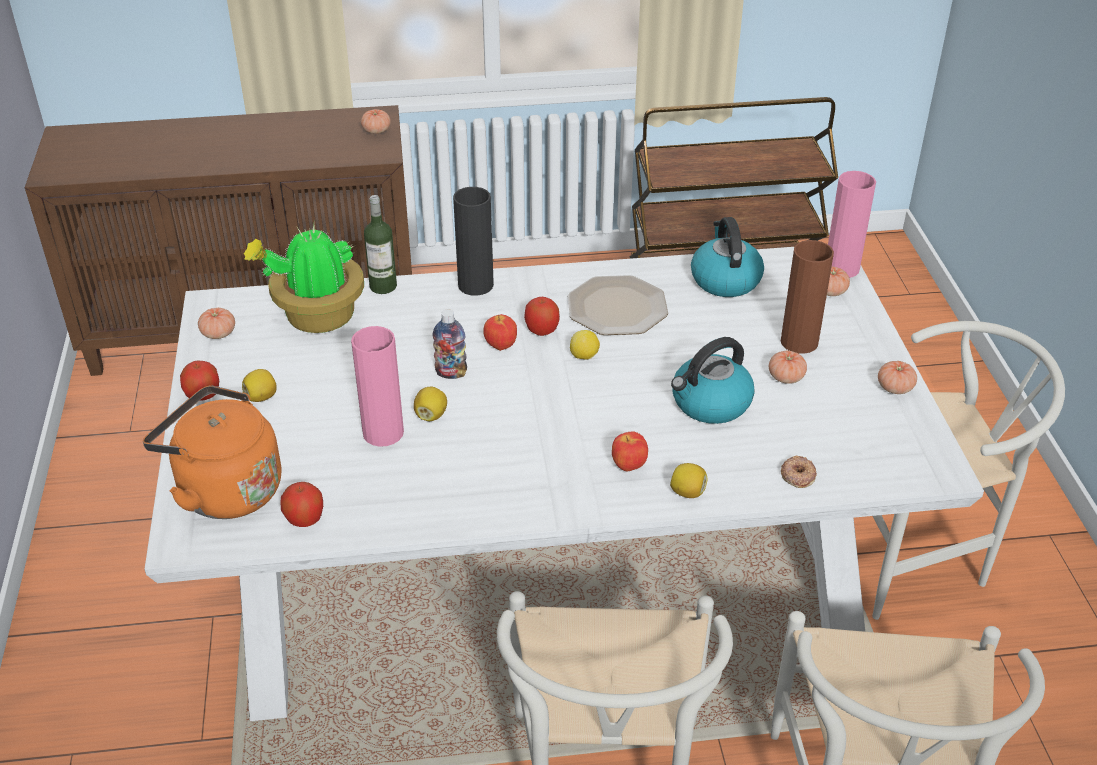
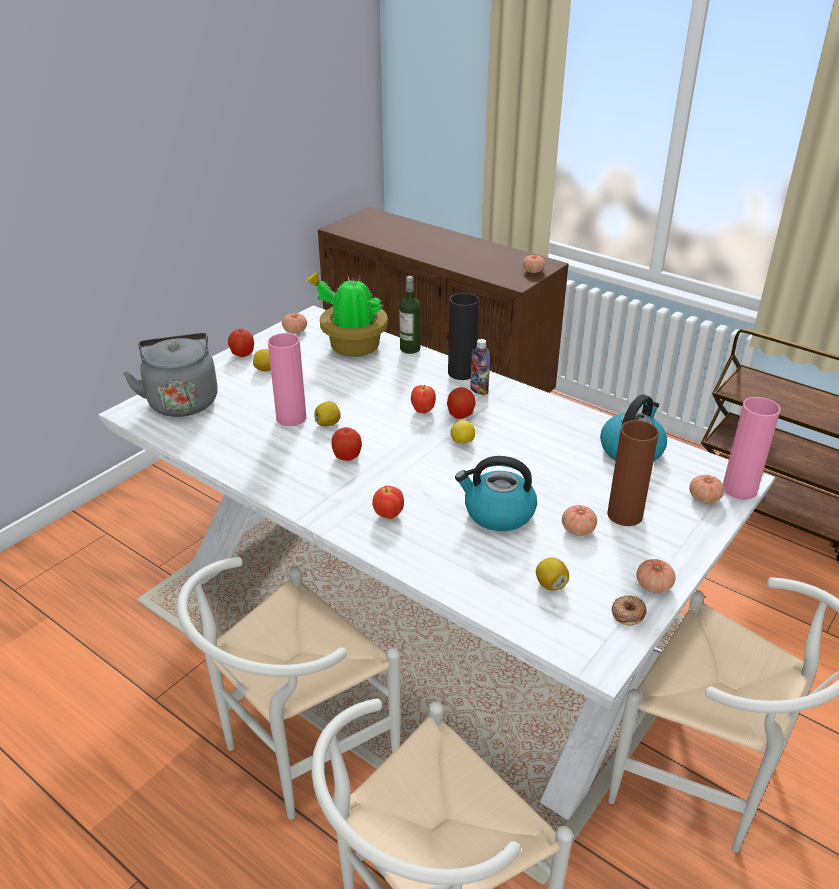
camera: 45 degrees right, 5 degrees down
orange kettle [143,385,282,519] -> grey kettle [123,333,218,417]
apple [281,482,323,527] -> apple moved to [332,427,362,461]
bottle [432,309,467,379] -> bottle moved to [470,339,490,395]
plate [567,275,668,335] -> none
lemon [670,463,707,498] -> lemon moved to [536,557,569,591]
donut [781,456,817,488] -> donut moved to [612,596,647,625]

